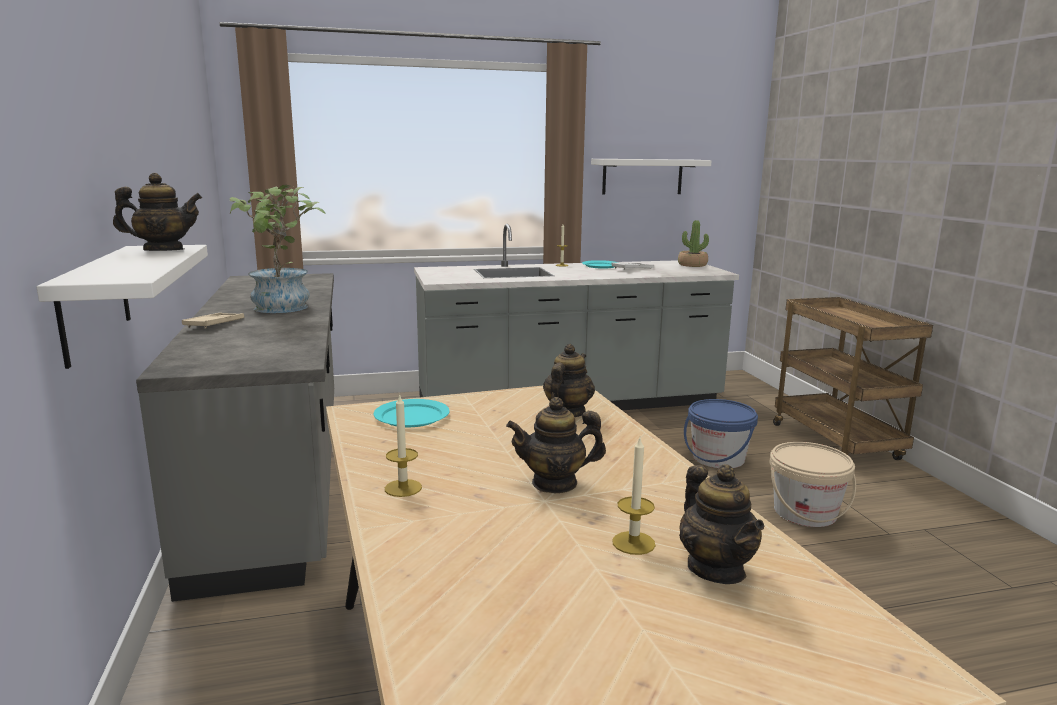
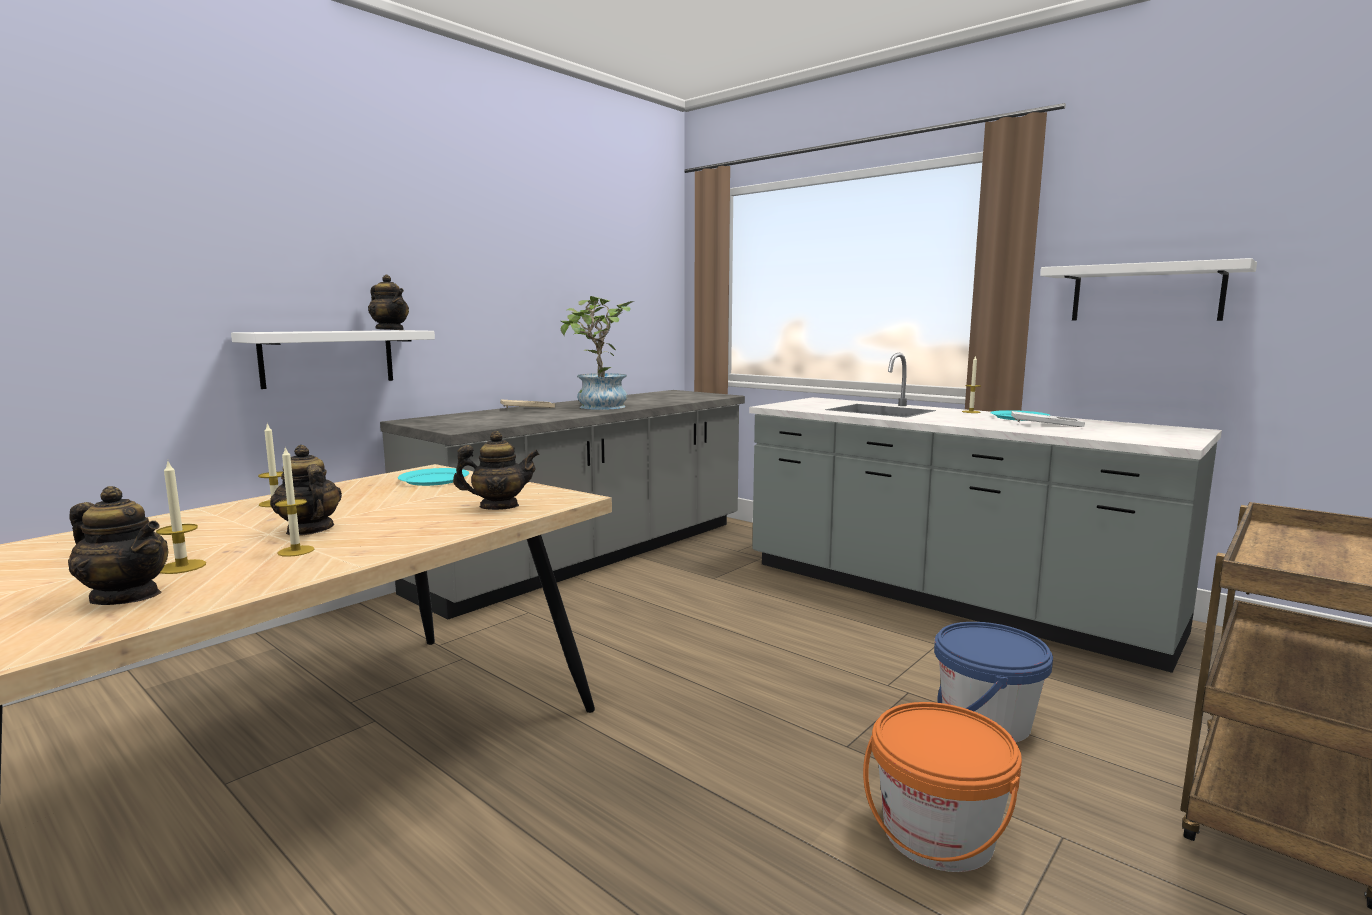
camera: 55 degrees right, 5 degrees down
potted plant [678,220,709,267] -> none
teapot [679,464,764,584] -> teapot turned 105 degrees counterclockwise [68,486,169,605]
beige bucket [770,442,856,527] -> orange bucket [863,702,1022,872]
none -> candle [275,446,315,557]

